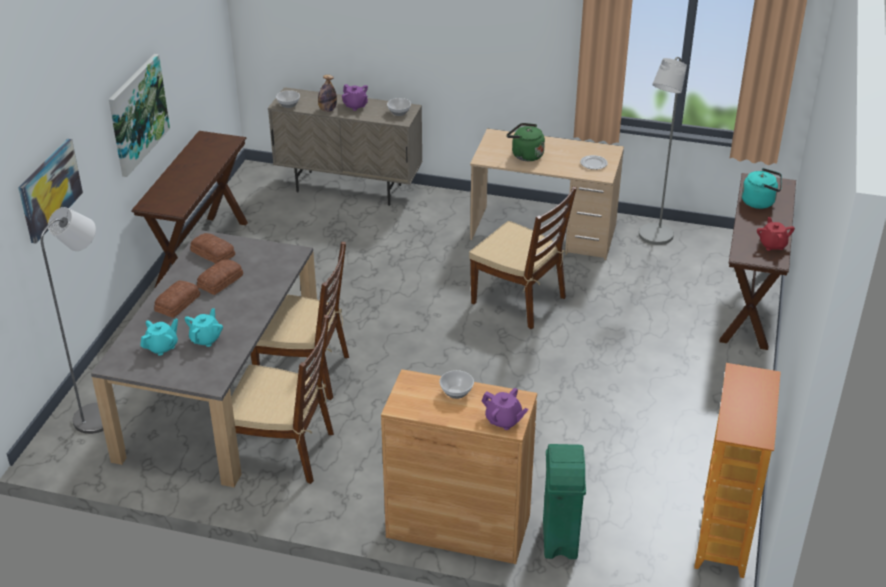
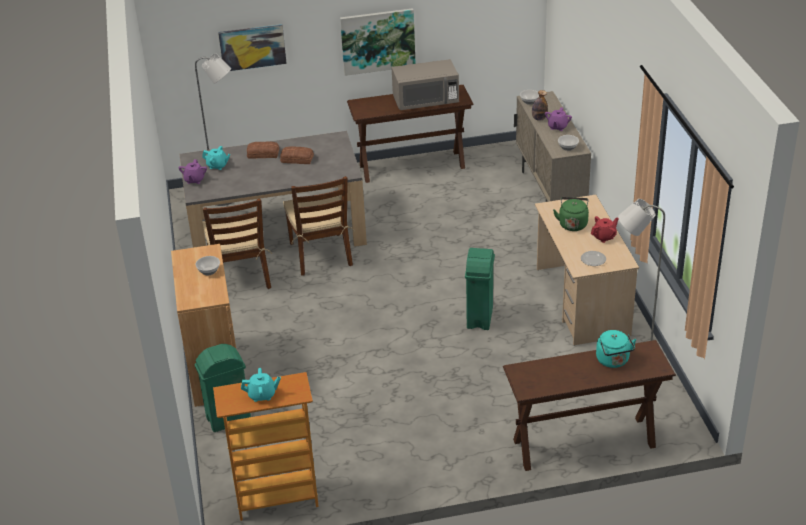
camera: 65 degrees right, 0 degrees up
turquoise teapot [185,308,223,347] -> turquoise teapot moved to [241,368,281,402]
bread [190,233,235,264] -> none
brown chair [469,186,577,329] -> green trash can [465,248,495,330]
purple teapot [482,388,529,430] -> purple teapot moved to [179,159,207,184]
red teapot [757,217,795,251] -> red teapot moved to [591,216,619,243]
none -> grey microwave [392,59,459,110]

